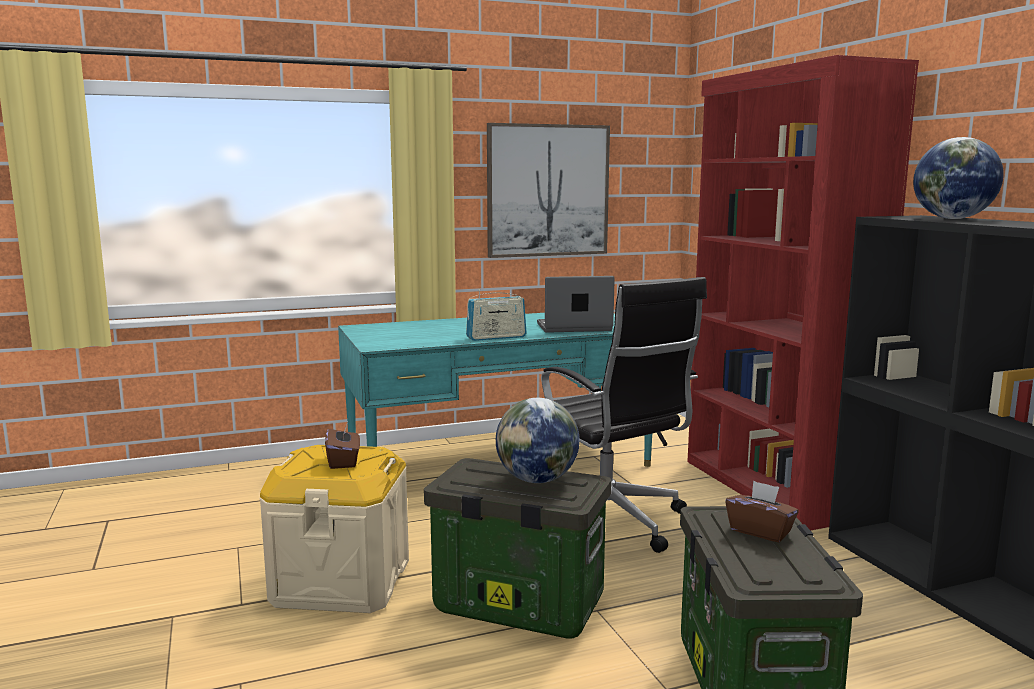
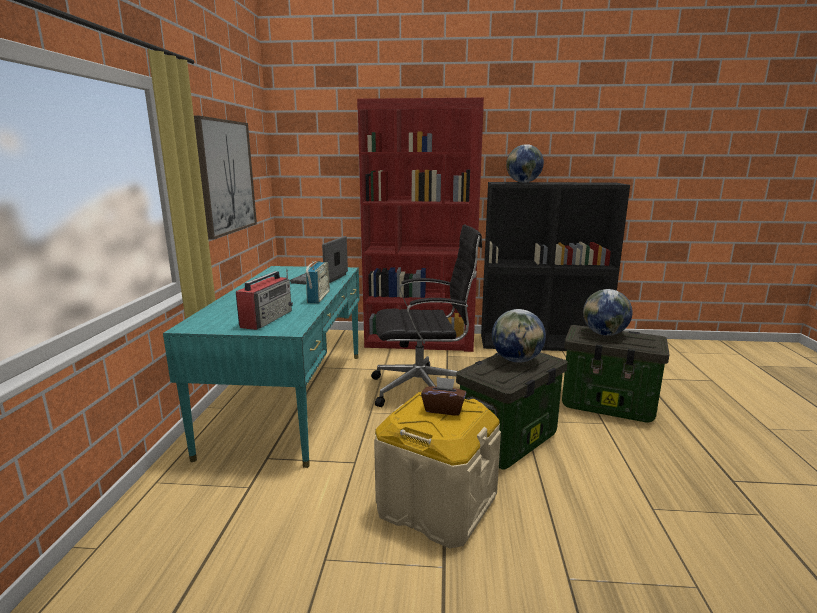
camera: 65 degrees left, 5 degrees up
brown tissue box [725,480,799,543] -> globe [583,289,633,336]
none -> radio [236,269,293,330]

